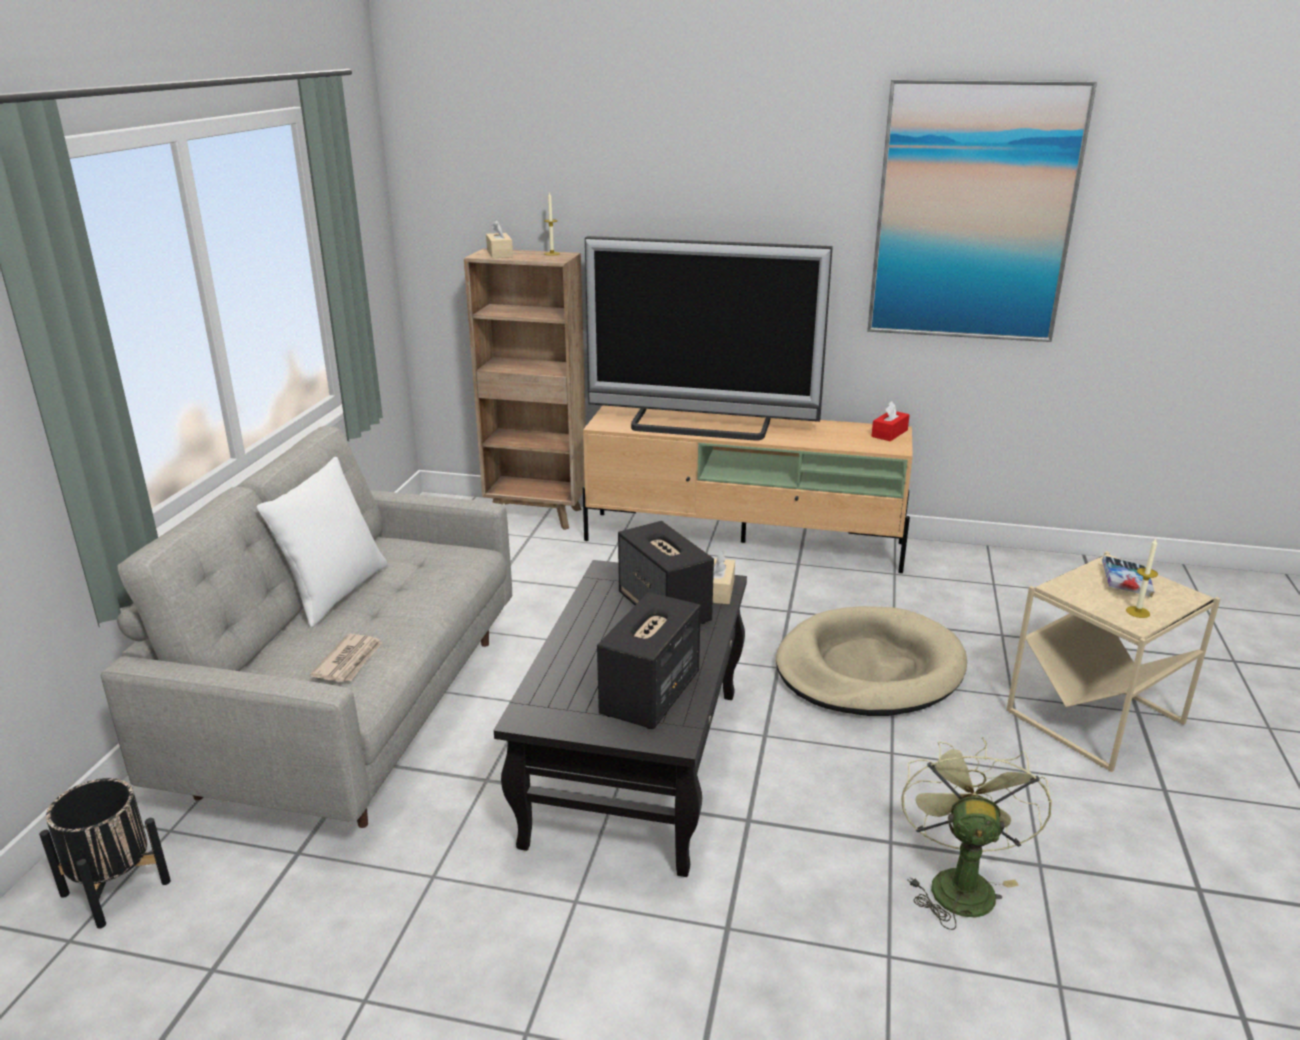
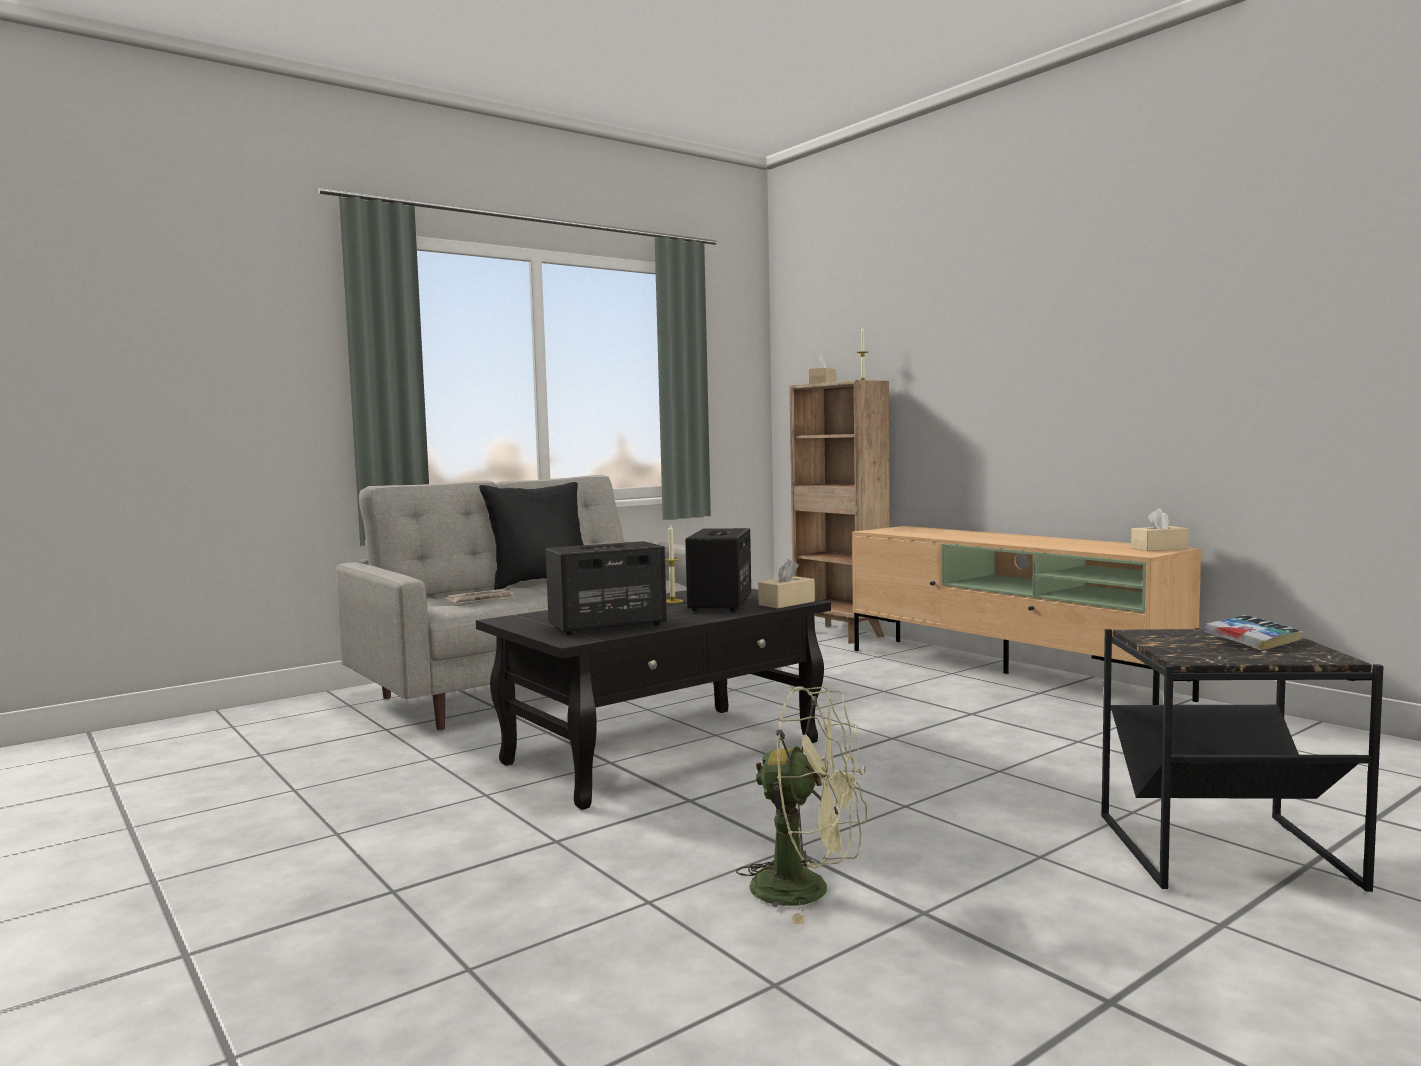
camera: 40 degrees right, 20 degrees down
black planter [39,778,171,929] -> none
white pillow [257,457,387,628] -> black pillow [479,482,584,590]
television [585,236,833,441] -> none
beige dog bed [776,606,967,716] -> none
picture [867,79,1097,342] -> none
red tissue box [871,401,910,441] -> beige tissue box [1131,508,1189,551]
green fan [901,737,1052,930] -> green fan turned 60 degrees clockwise [736,686,867,924]
beige side table [1006,551,1221,772] -> black side table [1102,629,1384,892]
candle [1126,539,1158,618] -> candle moved to [665,524,683,603]

